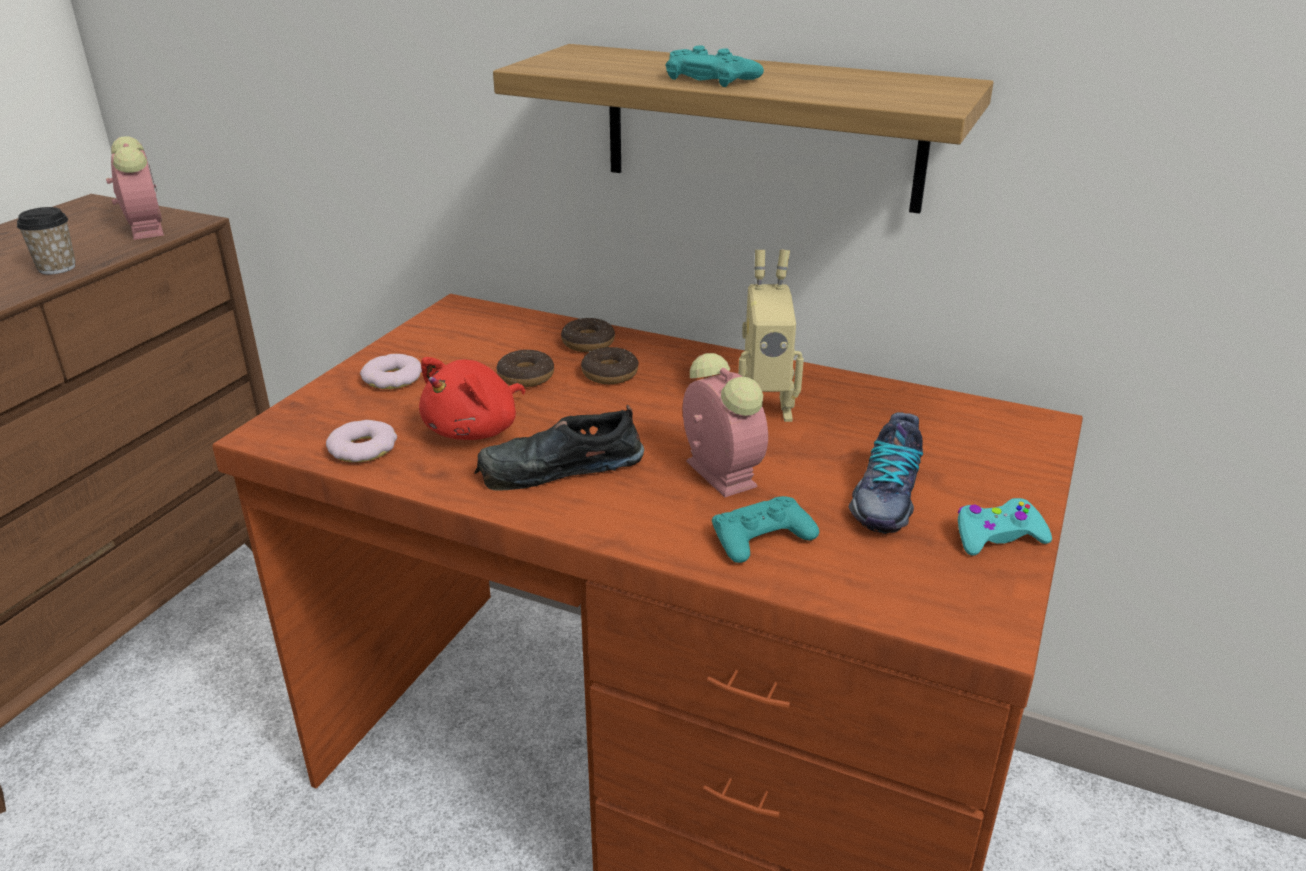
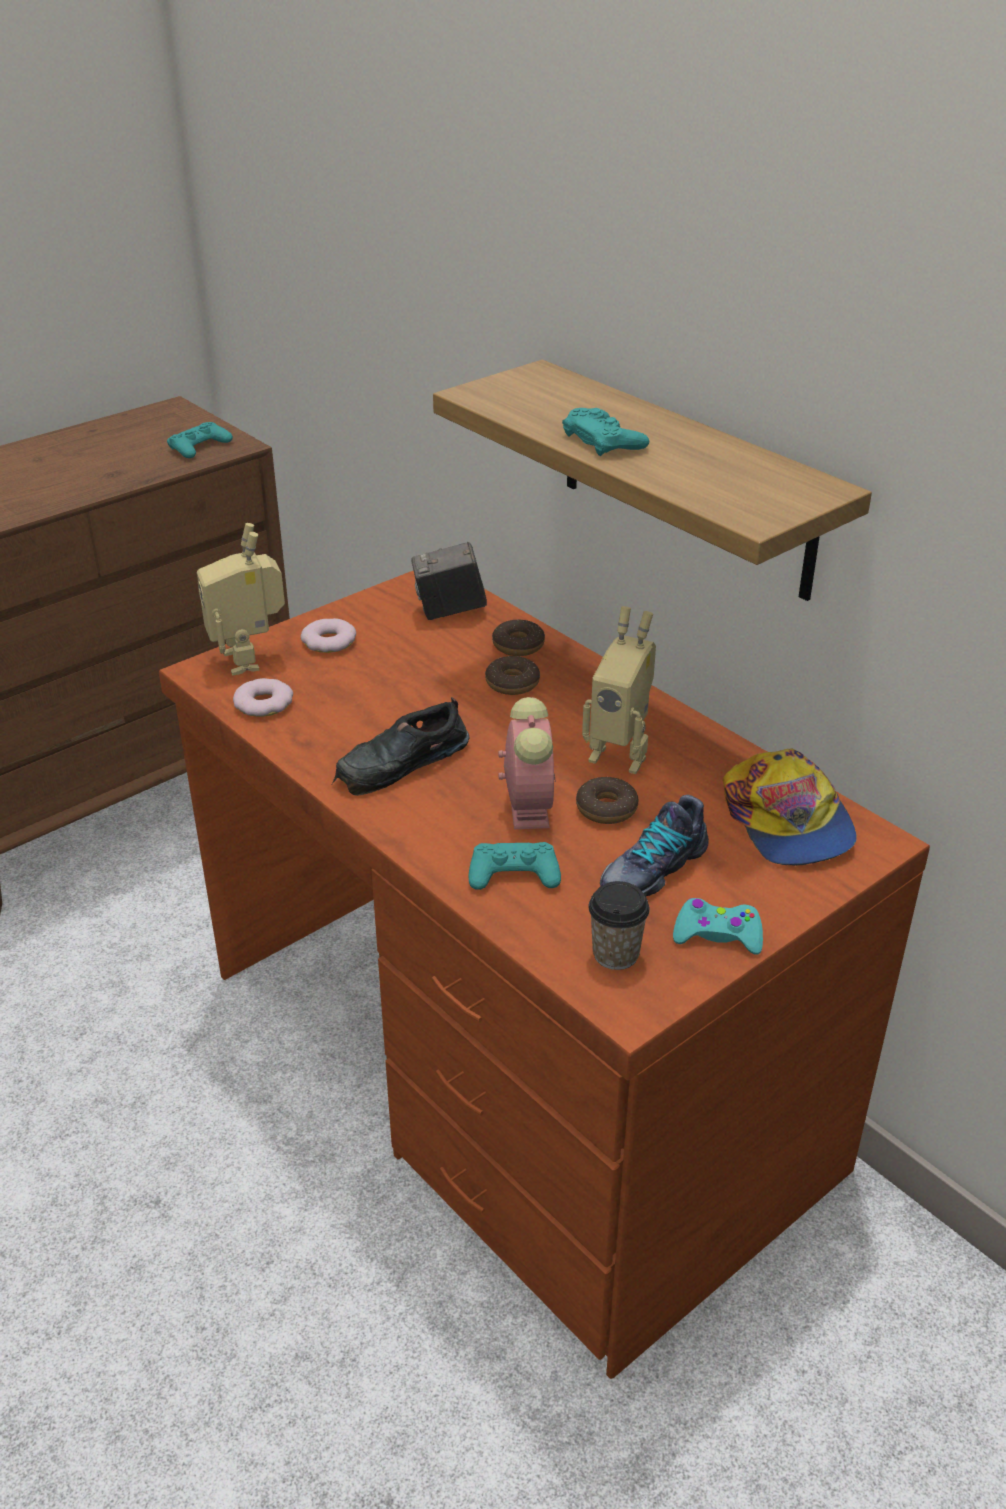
camera: 25 degrees right, 5 degrees up
cup [17,207,76,274] -> cup moved to [589,881,650,970]
alarm clock [106,136,164,240] -> turquoise game controller [167,422,233,458]
red plush toy [419,357,525,440] -> none
black shoe [474,405,644,490] -> black shoe turned 45 degrees counterclockwise [332,697,469,796]
donut [497,349,554,387] -> donut moved to [576,777,639,824]
none -> toy robot [197,523,285,675]
none -> camera [412,542,487,620]
none -> cap [723,748,857,866]

